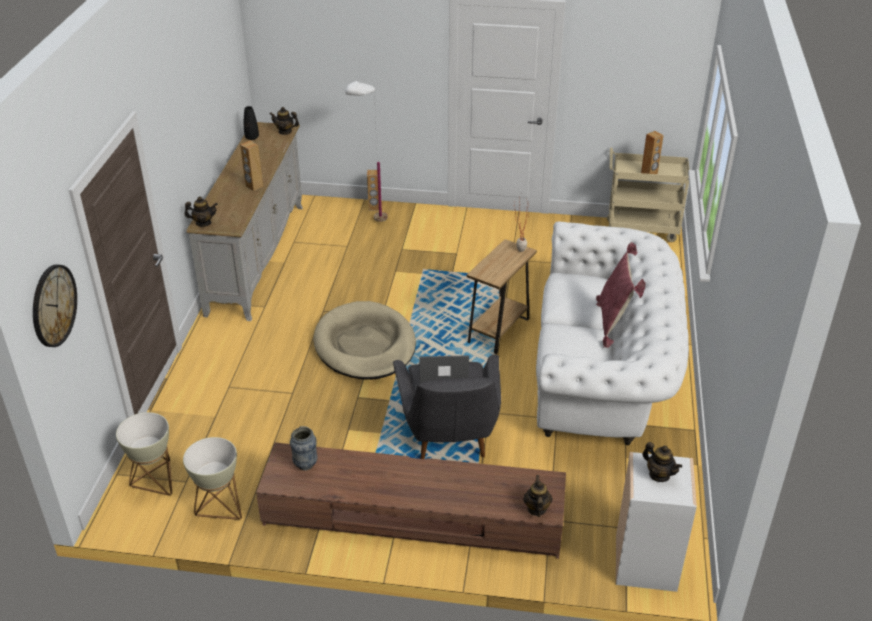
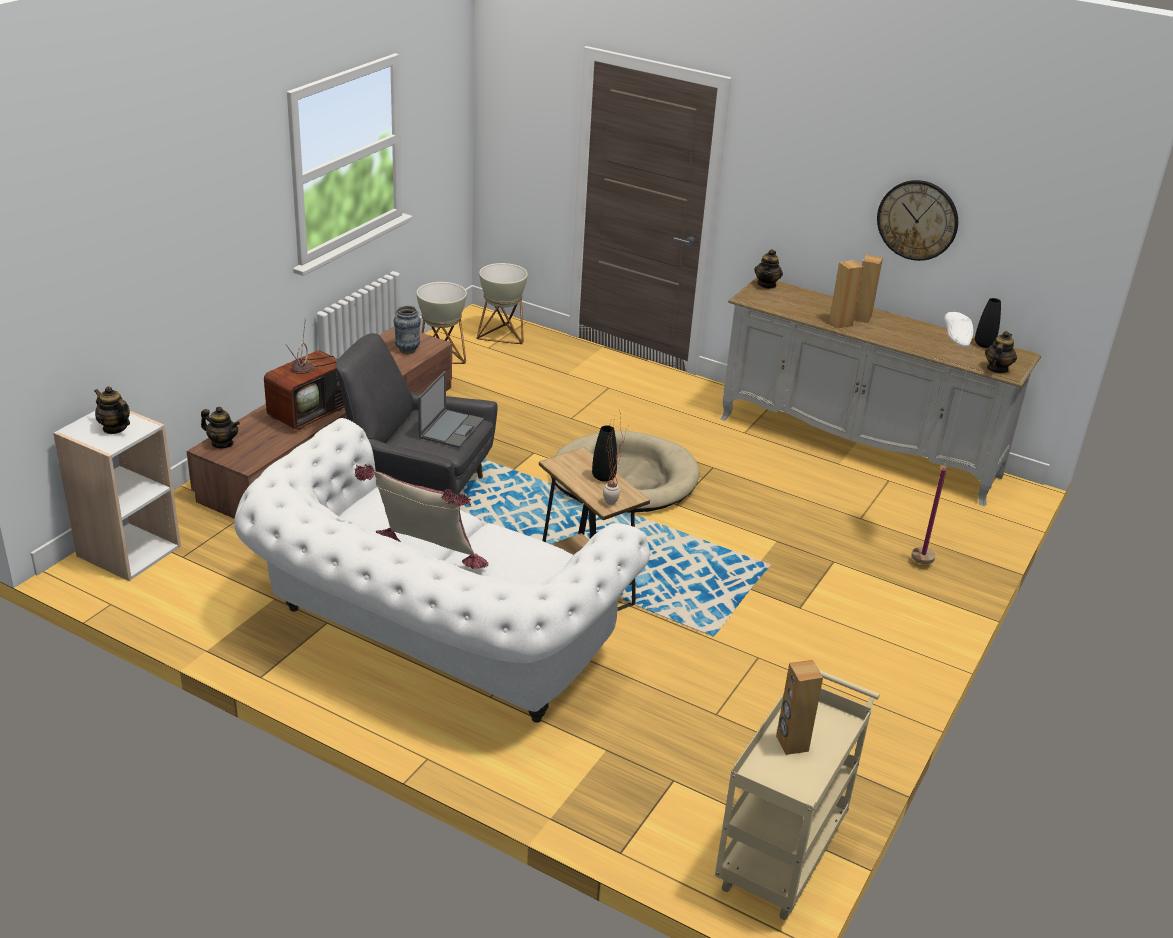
camera: 110 degrees right, 5 degrees down
wall clock [33,264,77,347] -> wall clock moved to [877,180,958,261]
brown speaker [367,170,379,211] -> brown speaker moved to [854,254,883,323]
teapot [642,442,682,482] -> teapot turned 60 degrees clockwise [94,386,130,434]
none -> television [264,318,344,430]
none -> black vase [592,425,617,482]

